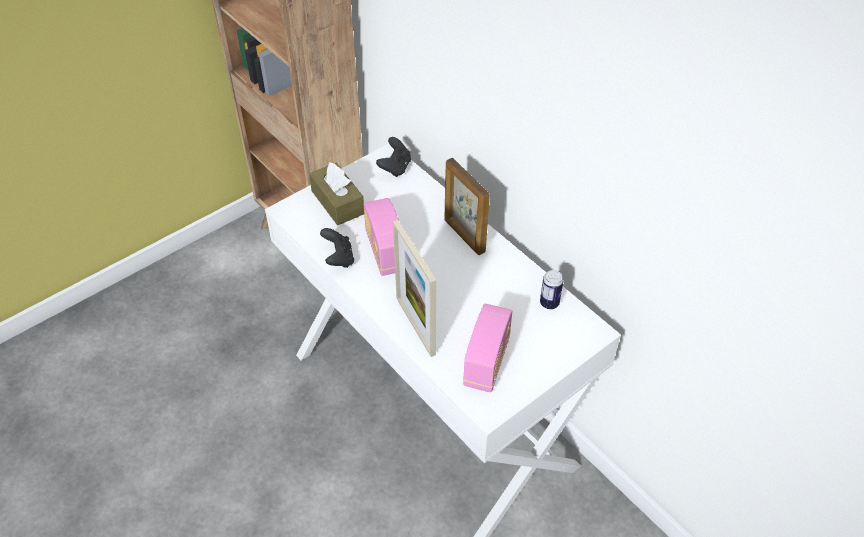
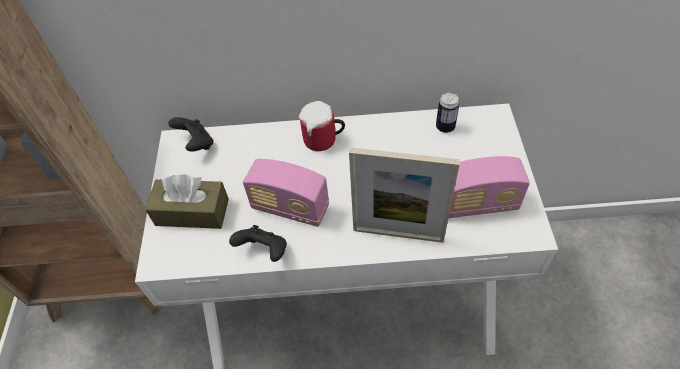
camera: 50 degrees left, 5 degrees up
picture frame [444,158,490,255] -> mug [299,101,345,151]
radio [463,304,512,392] -> radio turned 120 degrees clockwise [449,156,530,218]

